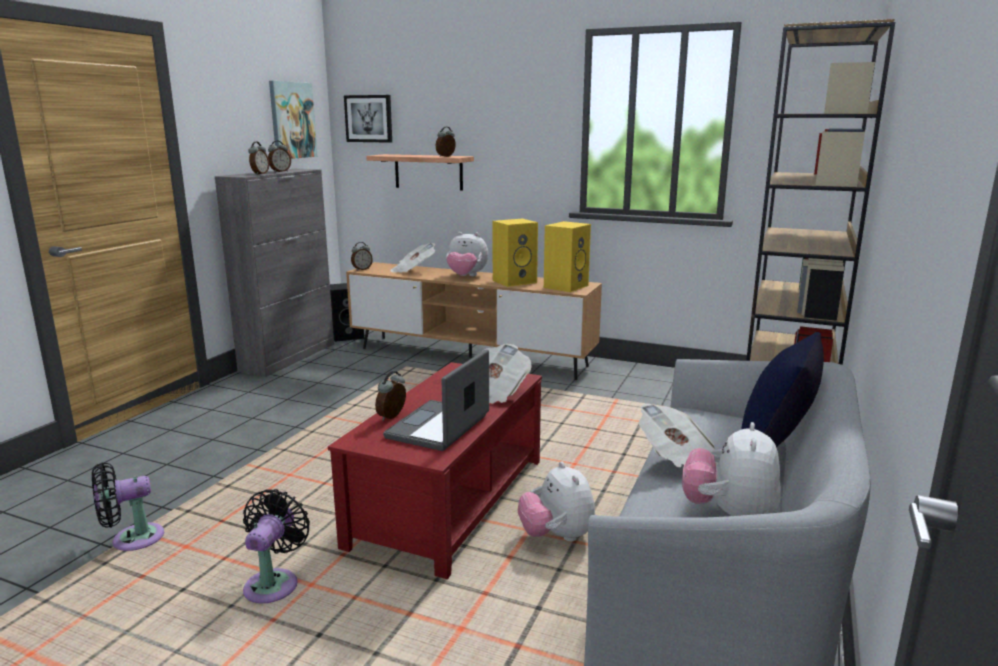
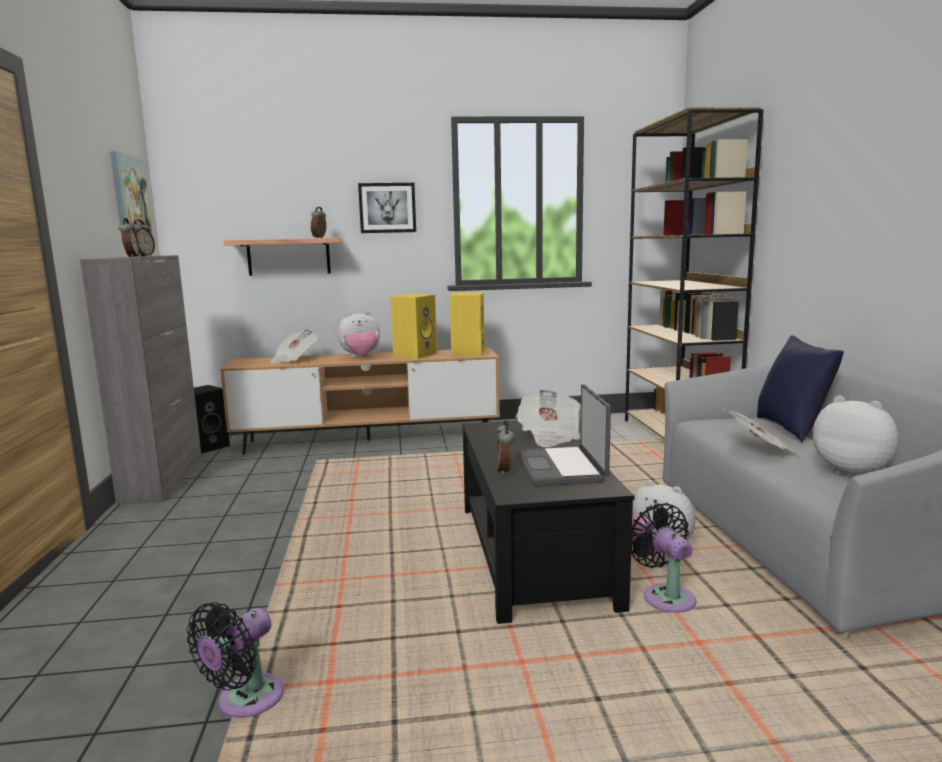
camera: 30 degrees left, 5 degrees down
black fan [243,489,310,603] -> black fan moved to [631,503,697,613]
red coffee table [328,362,542,579] -> black coffee table [462,420,635,624]
picture [344,95,392,143] -> picture moved to [358,183,416,233]
alarm clock [351,242,373,271] -> none
plush toy [682,422,781,516] -> plush toy turned 150 degrees clockwise [813,396,899,476]

